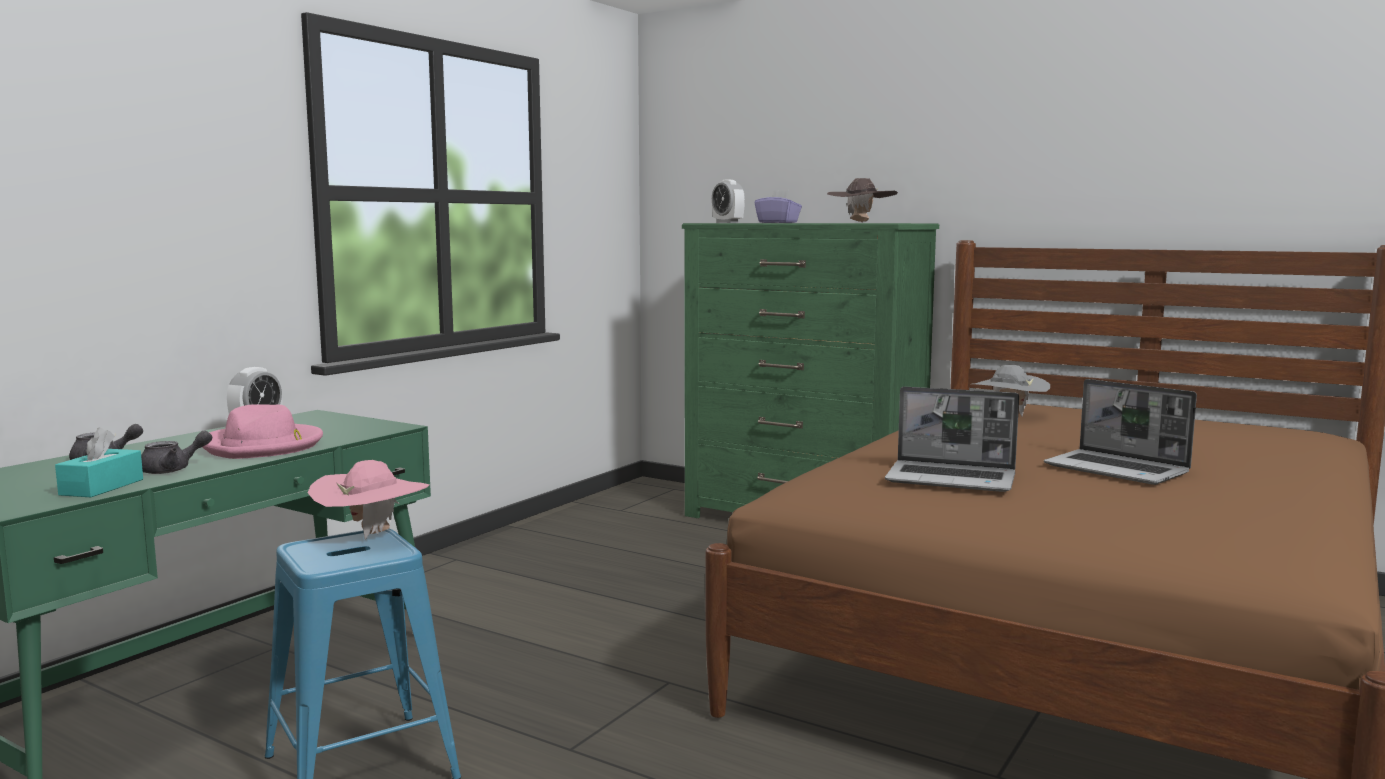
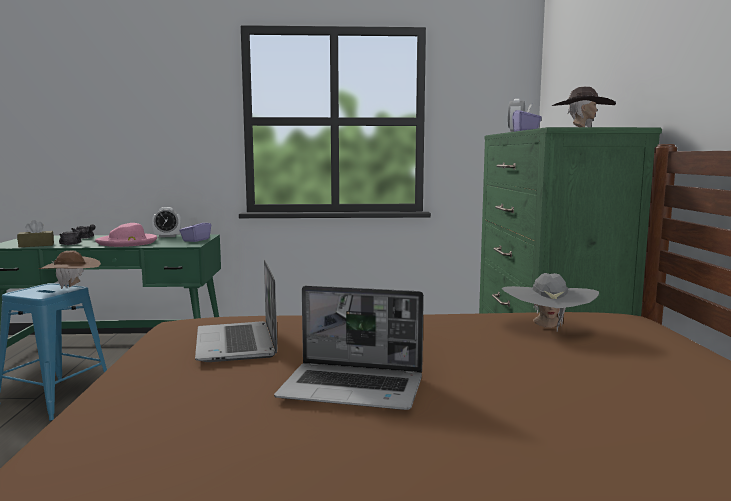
camera: 55 degrees right, 0 degrees up
turquoise tissue box [55,428,143,497] -> brown tissue box [17,220,54,247]
pink hat [308,460,430,540] -> brown hat [39,251,101,289]
laptop [1044,379,1197,485] -> laptop turned 90 degrees counterclockwise [274,286,424,410]
none -> purple tissue box [179,217,211,242]

